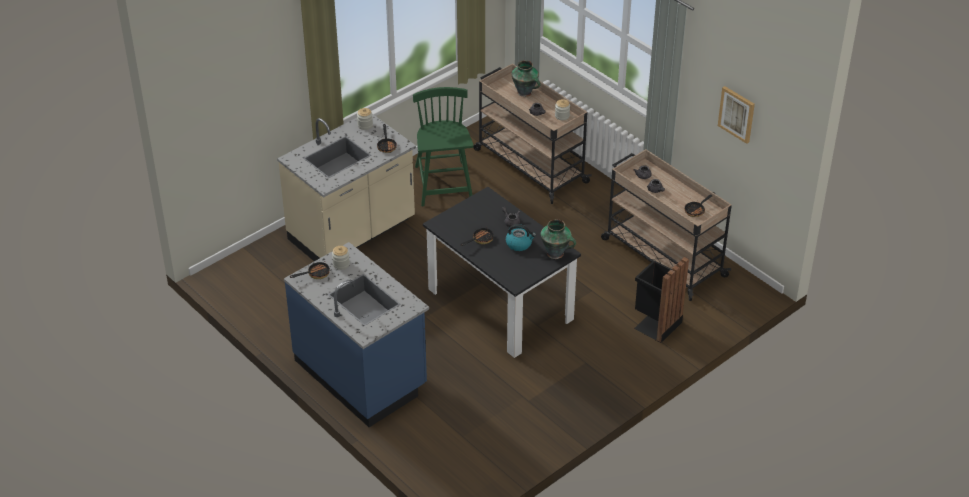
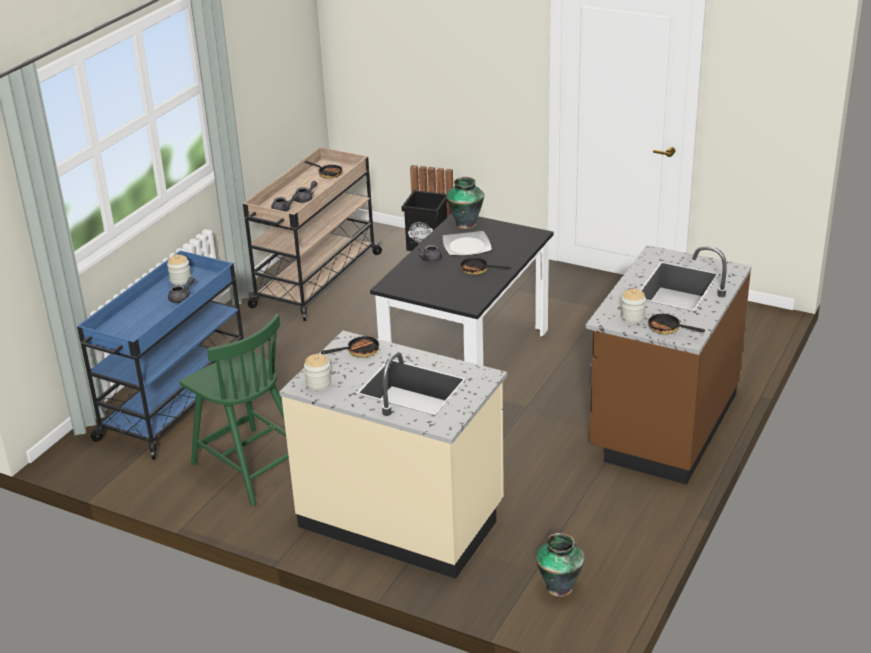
camera: 110 degrees left, 10 degrees down
blue counter [284,242,429,427] -> brown counter [585,245,752,485]
green chair [413,87,474,206] -> green chair turned 105 degrees counterclockwise [180,314,289,506]
beige cart [473,63,592,204] -> blue cart [77,251,244,460]
kettle [506,224,536,251] -> plate [443,231,492,256]
vase [511,61,541,97] -> vase moved to [536,533,585,597]
picture [718,86,755,144] -> none

